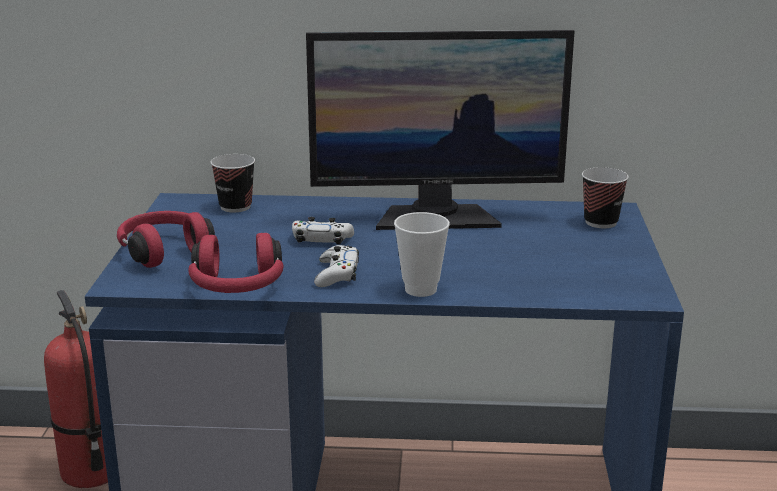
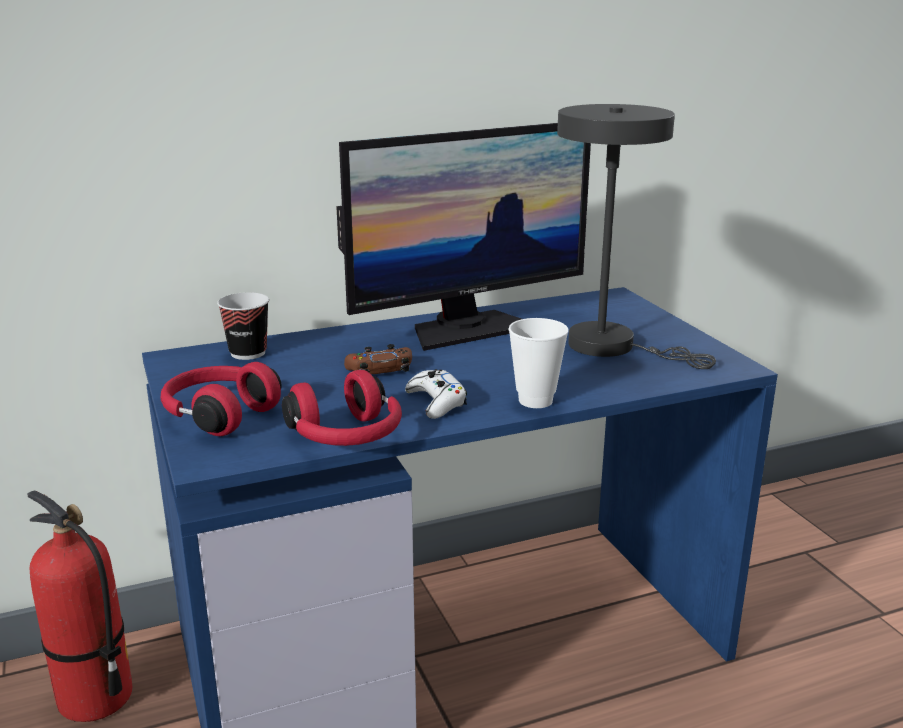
camera: 25 degrees left, 0 degrees up
white game controller [292,217,354,245] -> brown game controller [344,344,412,374]
cup [582,167,629,228] -> none
none -> grey table lamp [557,104,716,369]

